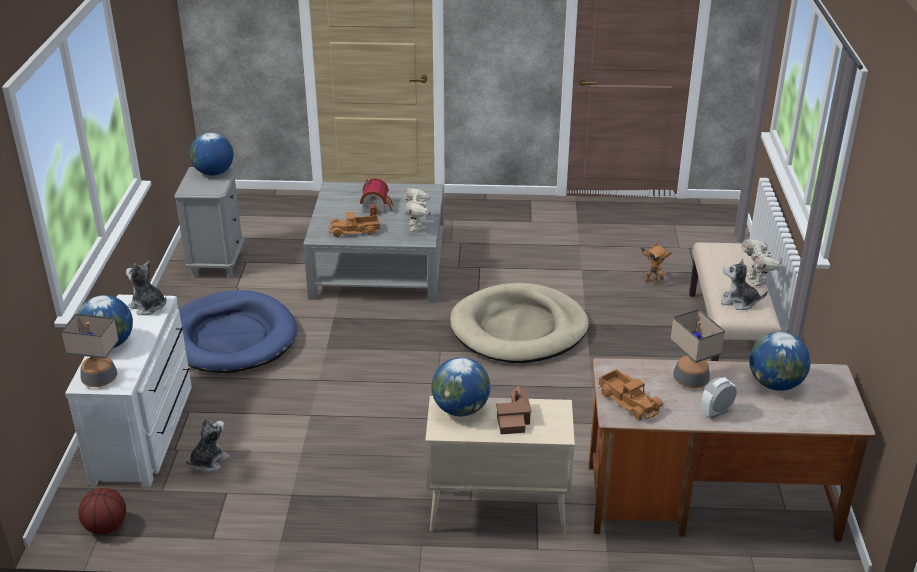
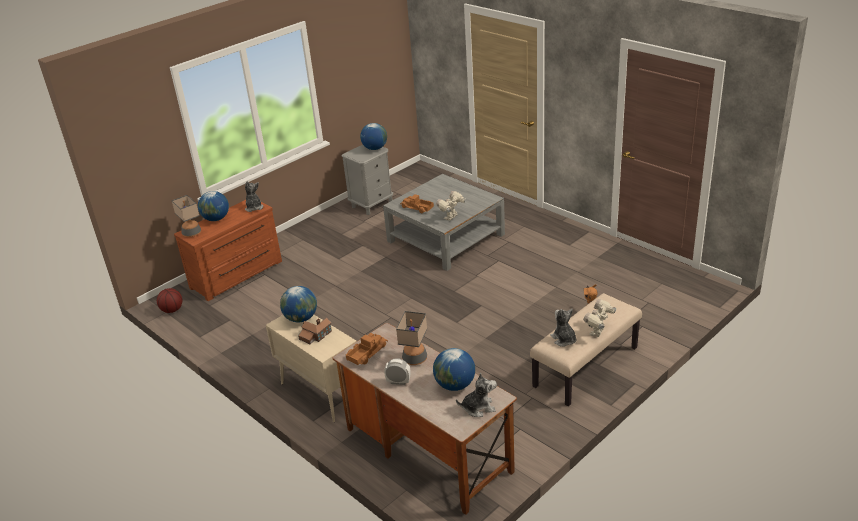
camera: 45 degrees right, 0 degrees up
white dresser [65,295,192,487] -> brown dresser [174,200,282,301]
blue dog bed [179,290,298,373] -> none
plush toy [186,418,230,472] -> plush toy moved to [456,373,497,417]
toy house [360,178,393,216] -> none
beige dog bed [450,283,589,363] -> none
toy truck [598,369,663,420] -> toy truck turned 150 degrees counterclockwise [346,333,388,365]

